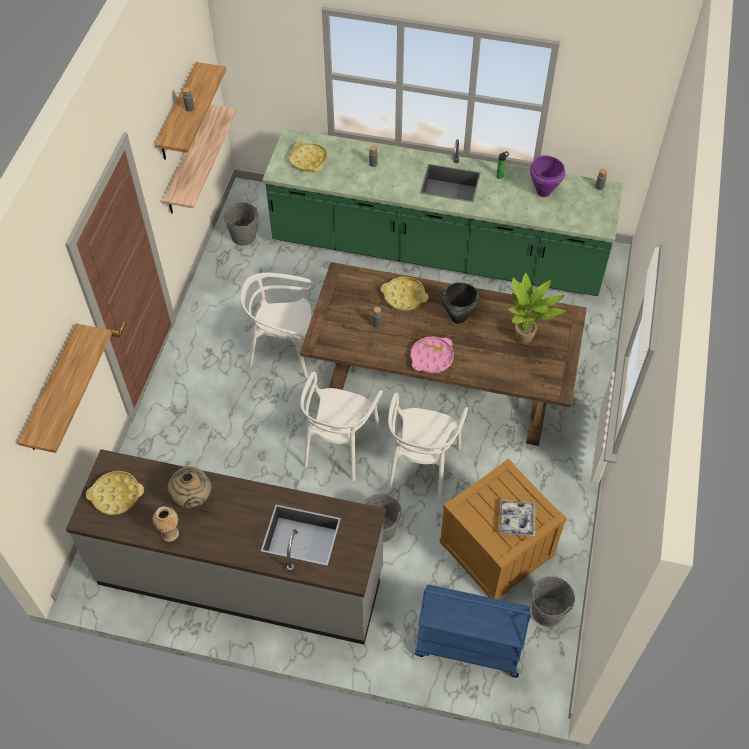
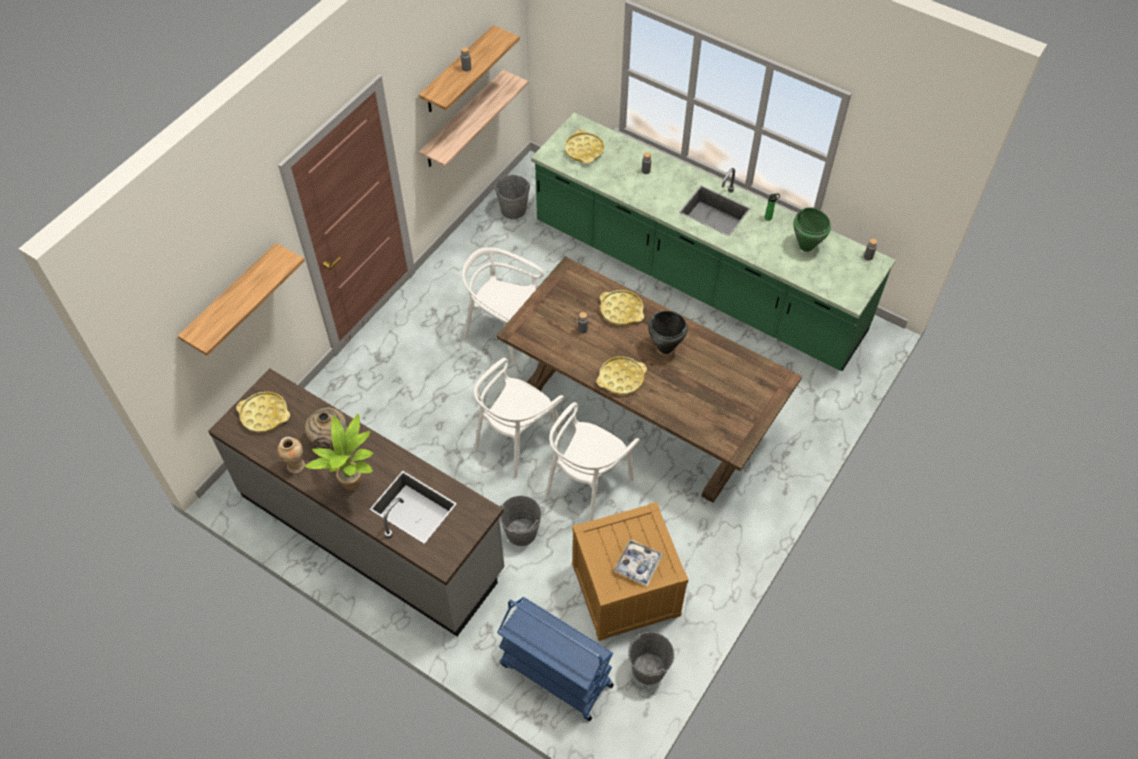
camera: 20 degrees right, 0 degrees up
pink tray [411,337,454,373] -> yellow tray [596,357,647,395]
potted plant [508,273,566,344] -> potted plant moved to [305,414,374,491]
purple cooking pot [530,156,565,197] -> green cooking pot [793,207,831,252]

